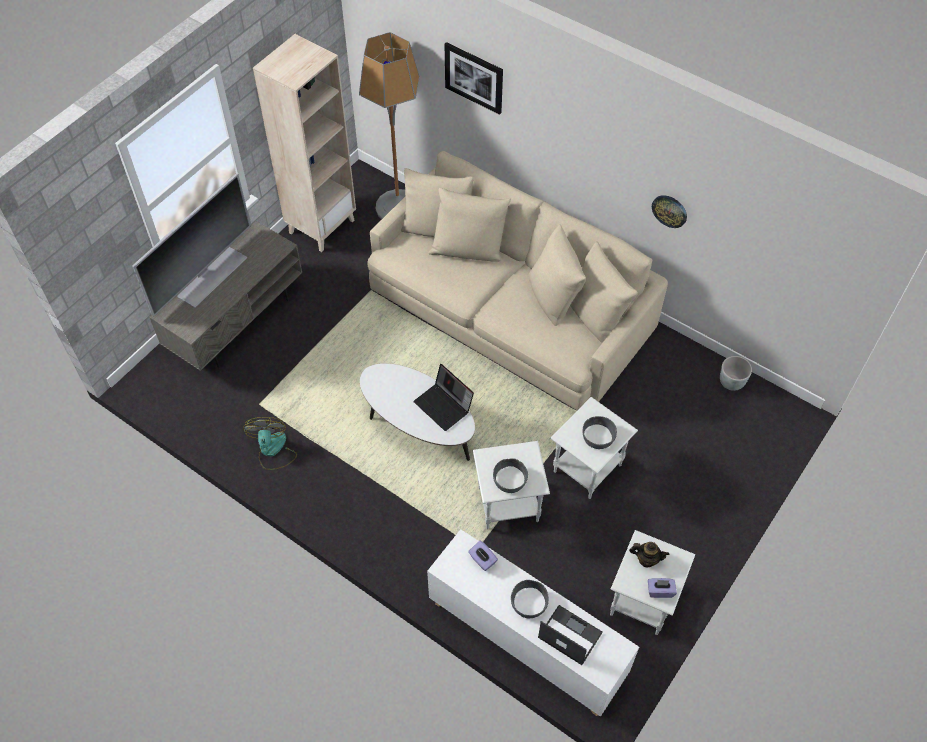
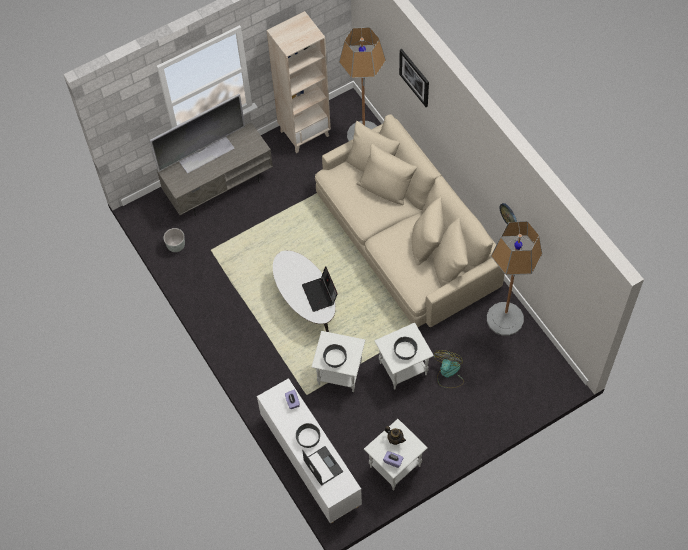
camera: 25 degrees right, 5 degrees up
fan [243,417,297,470] -> fan moved to [434,350,464,388]
grey planter [720,356,752,391] -> grey planter moved to [163,228,185,252]
none -> floor lamp [487,221,542,336]

